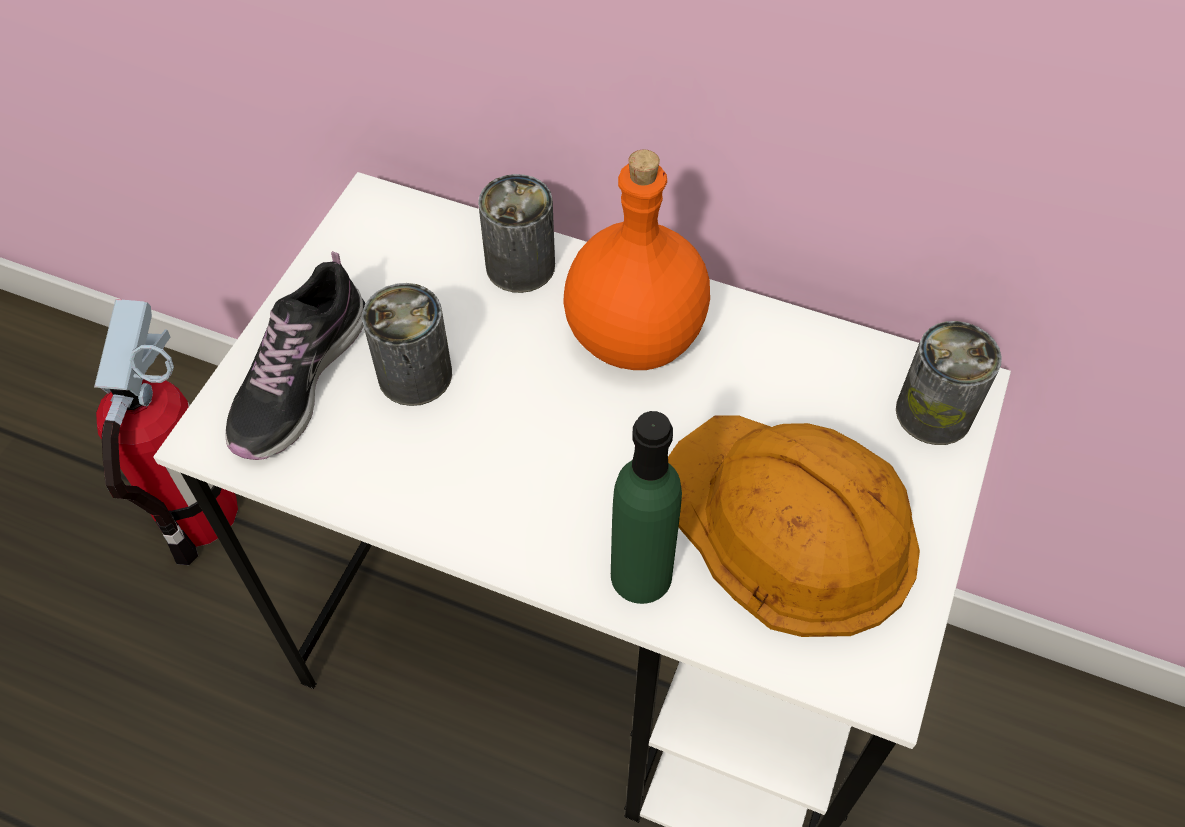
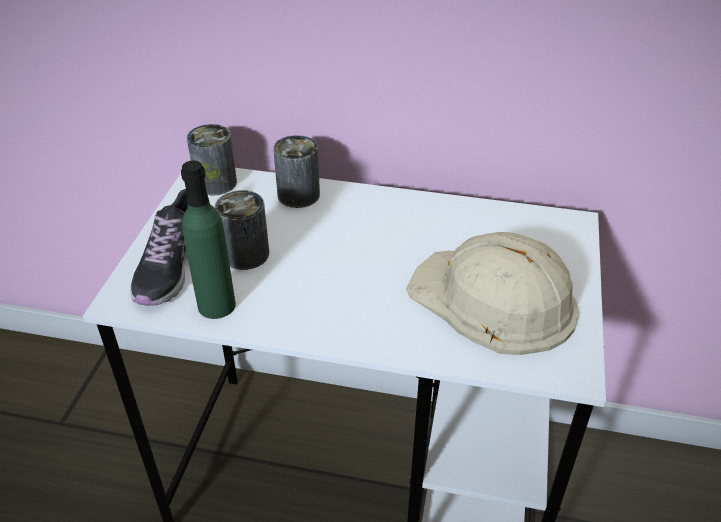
camera: 10 degrees left, 15 degrees down
fire extinguisher [94,299,238,565] -> none
orange bottle [563,150,710,370] -> none
green bottle [611,411,682,604] -> green bottle moved to [181,161,236,319]
orange hard hat [668,415,920,637] -> beige hard hat [406,232,579,355]
can [896,321,1002,445] -> can moved to [187,124,237,195]

